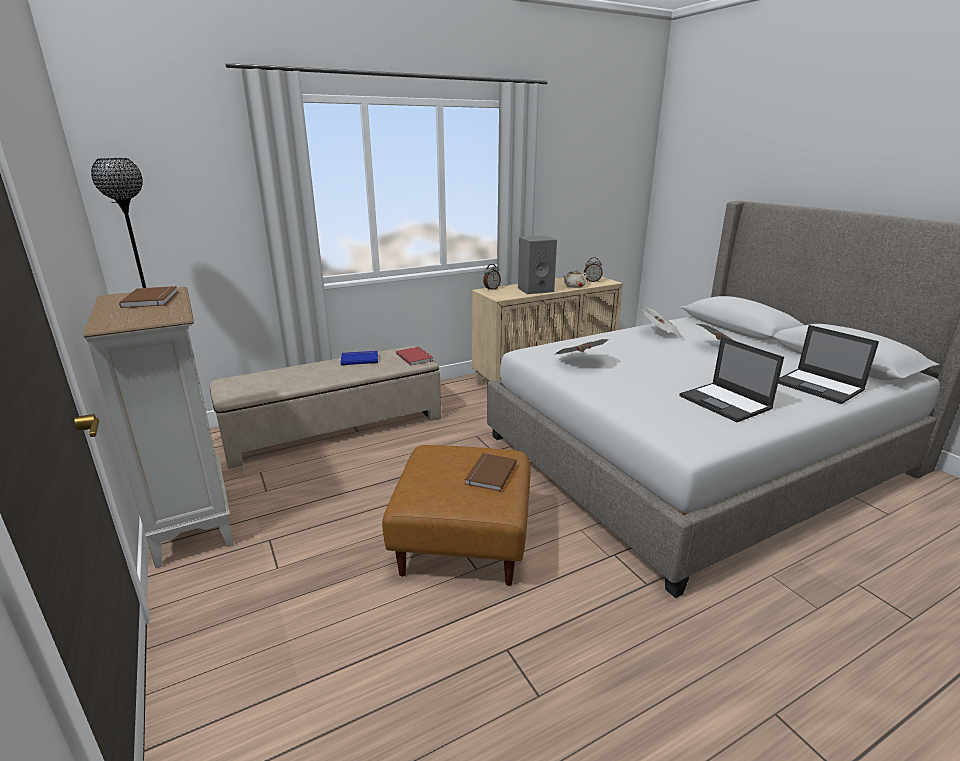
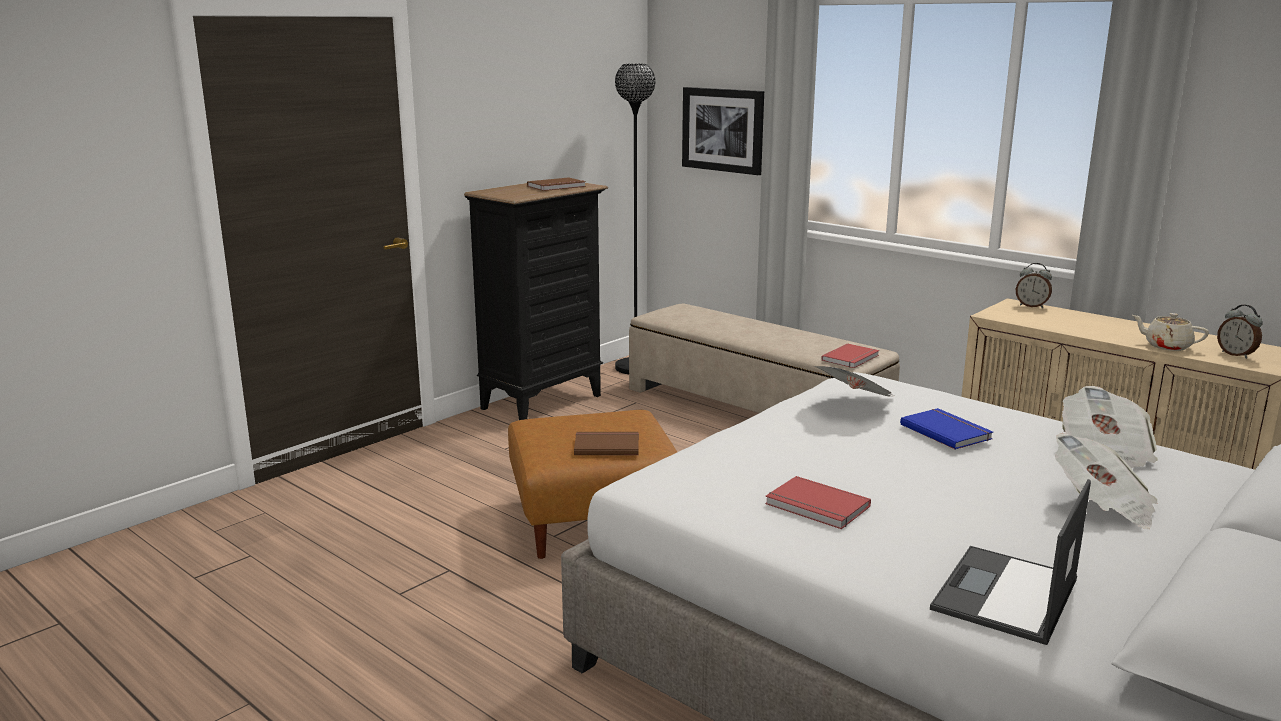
camera: 70 degrees right, 5 degrees down
white dresser [83,287,234,568] -> black dresser [464,183,608,420]
blue book [341,351,378,365] -> blue book moved to [900,408,993,450]
grey speaker [518,236,557,294] -> none
laptop [679,337,784,422] -> red book [765,476,871,529]
none -> picture [682,87,764,175]

